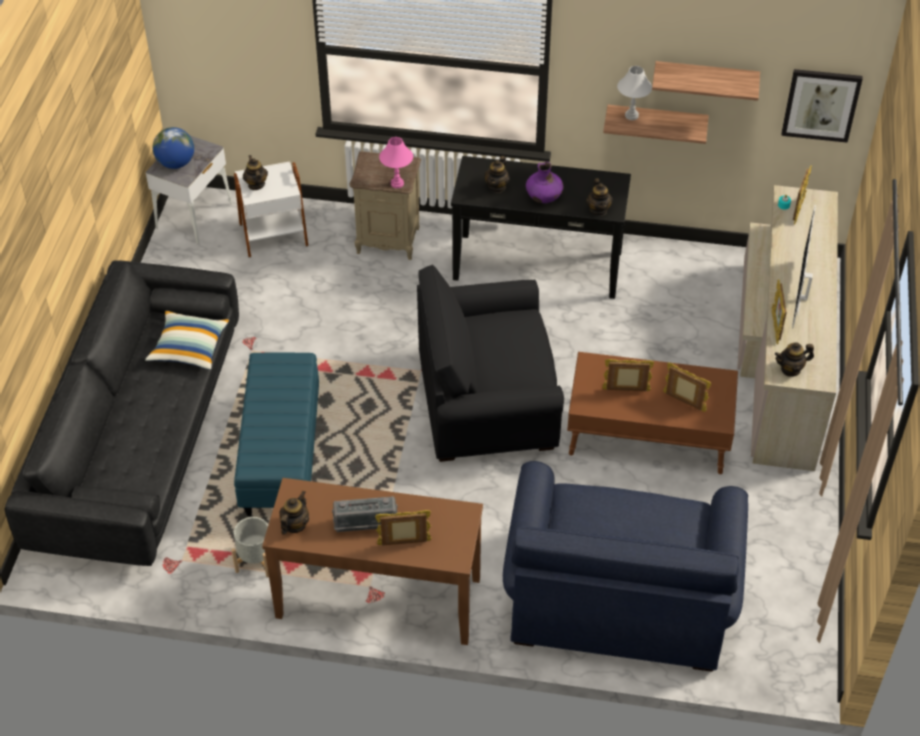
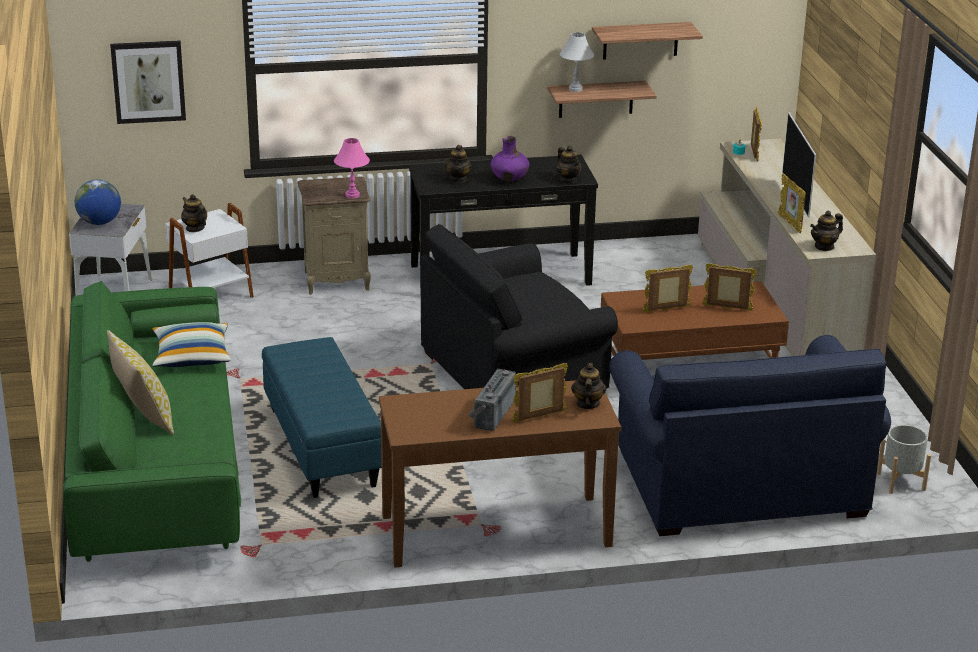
camera: 20 degrees left, 20 degrees down
black sofa [4,260,239,566] -> green sofa [63,281,241,562]
grey planter [231,517,269,577] -> grey planter moved to [877,425,931,494]
teapot [279,491,309,535] -> teapot moved to [571,363,606,409]
radio [332,496,397,533] -> radio turned 135 degrees clockwise [469,369,516,431]
picture [781,69,863,143] -> picture moved to [110,40,186,124]
none -> pillow [107,330,174,435]

